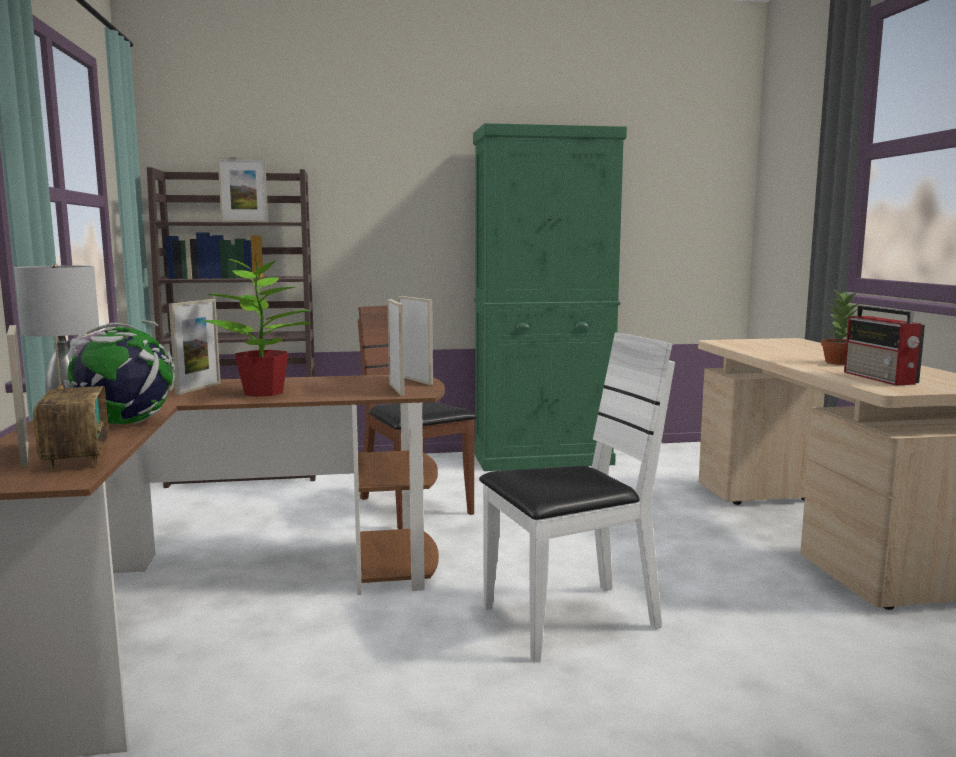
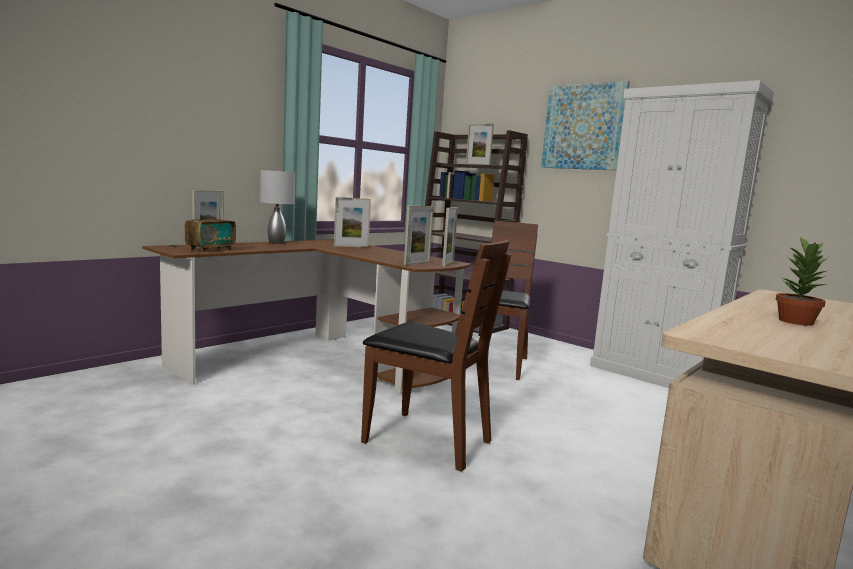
camera: 50 degrees right, 0 degrees up
globe [64,320,175,424] -> none
potted plant [204,252,311,397] -> none
green cabinet [473,123,627,471] -> white cabinet [590,80,774,388]
white chair [479,332,675,662] -> brown chair [361,240,511,472]
radio [844,306,925,385] -> none
none -> picture [541,81,630,170]

